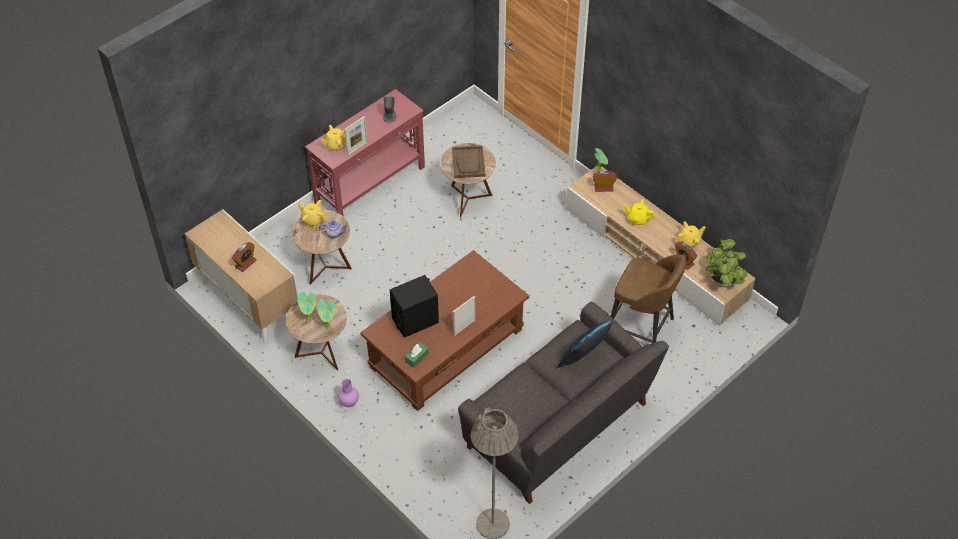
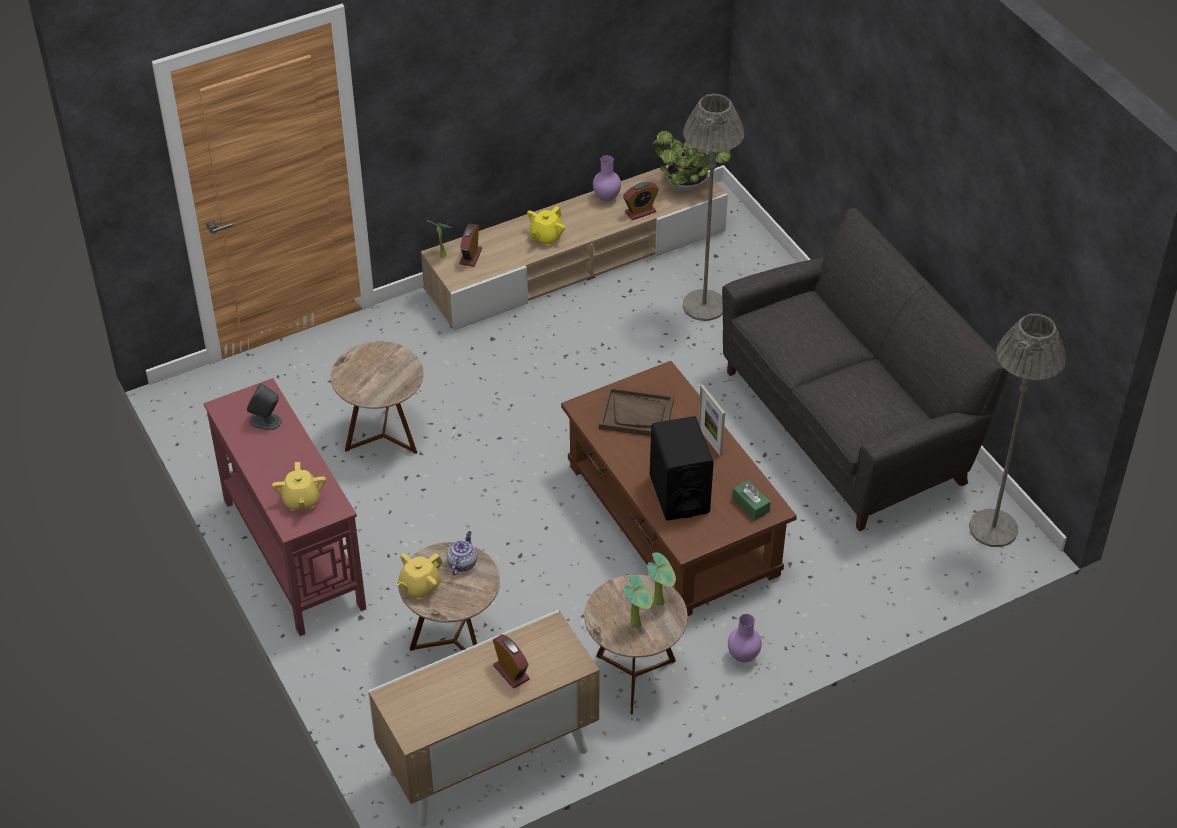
camera: 75 degrees left, 5 degrees down
picture frame [344,116,368,156] -> none
brown tray [452,145,486,178] -> brown tray moved to [599,387,674,436]
blue pillow [557,320,613,368] -> none
brown stool [611,254,686,343] -> grey floor lamp [682,94,744,321]
yellow teapot [676,221,706,247] -> purple vase [593,155,621,201]

